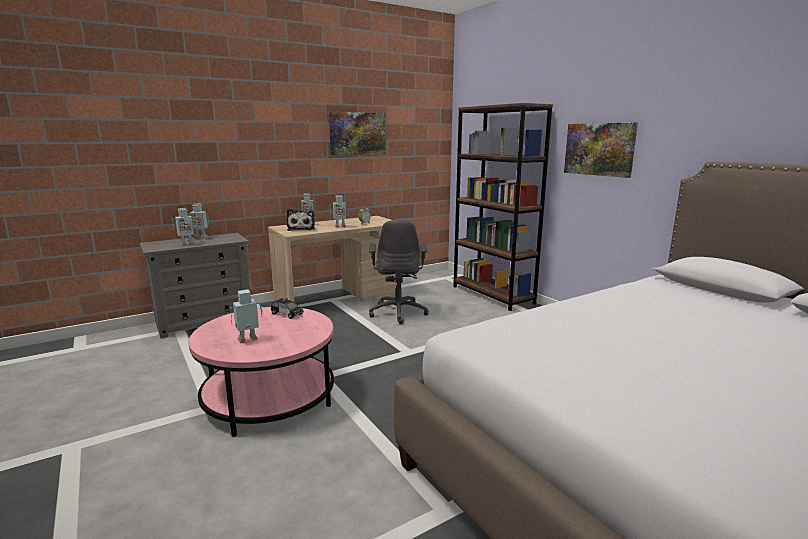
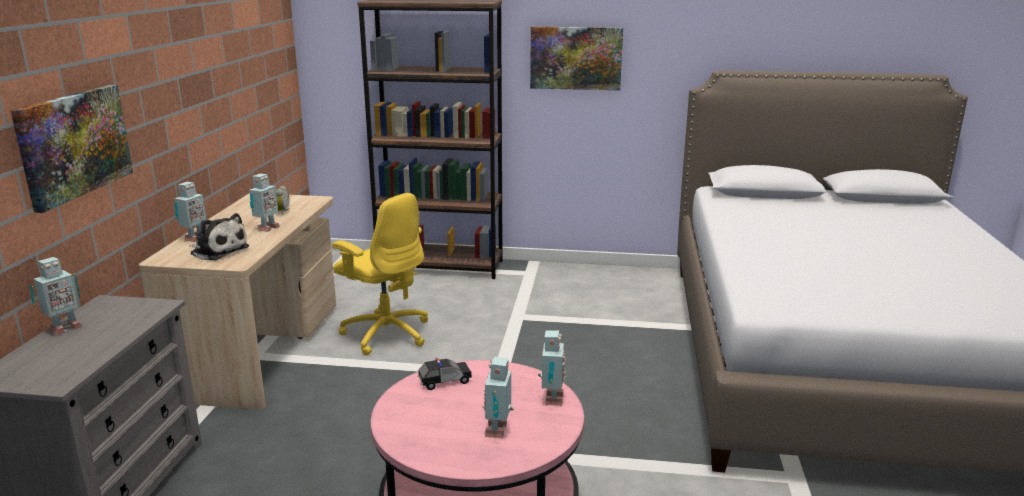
camera: 50 degrees left, 5 degrees up
toy robot [172,208,196,246] -> toy robot moved to [538,330,567,406]
picture [329,112,386,155] -> picture moved to [10,85,133,213]
grey office chair [369,220,429,324] -> yellow office chair [332,193,428,355]

